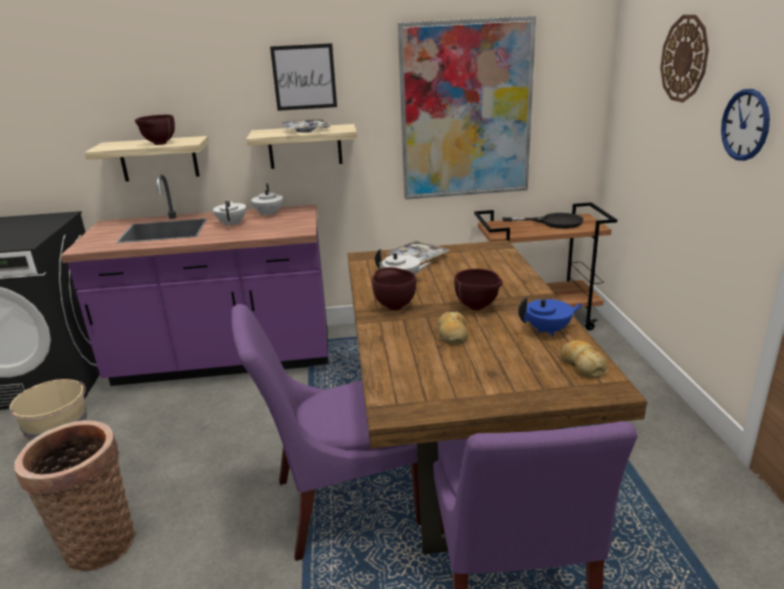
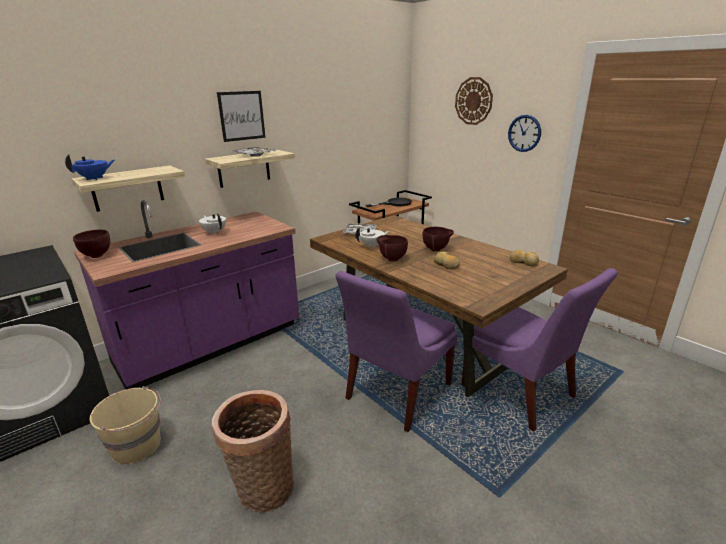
camera: 35 degrees left, 0 degrees up
brown bowl [135,115,175,145] -> brown bowl moved to [73,230,110,258]
white teapot [251,183,283,217] -> none
picture [398,16,536,200] -> none
blue teapot [518,297,583,336] -> blue teapot moved to [65,154,115,180]

